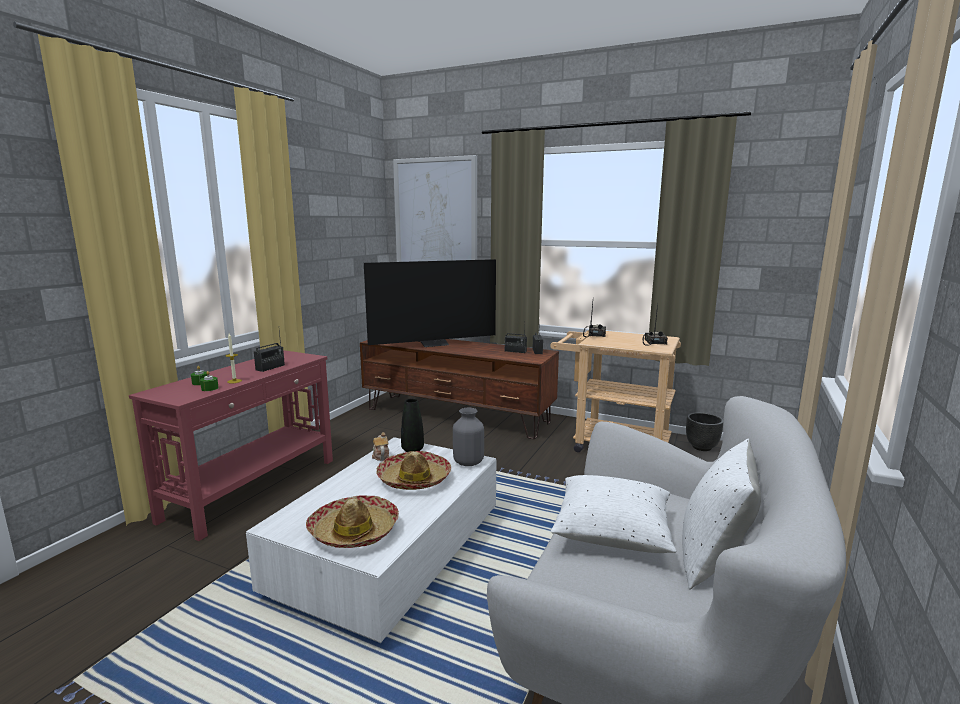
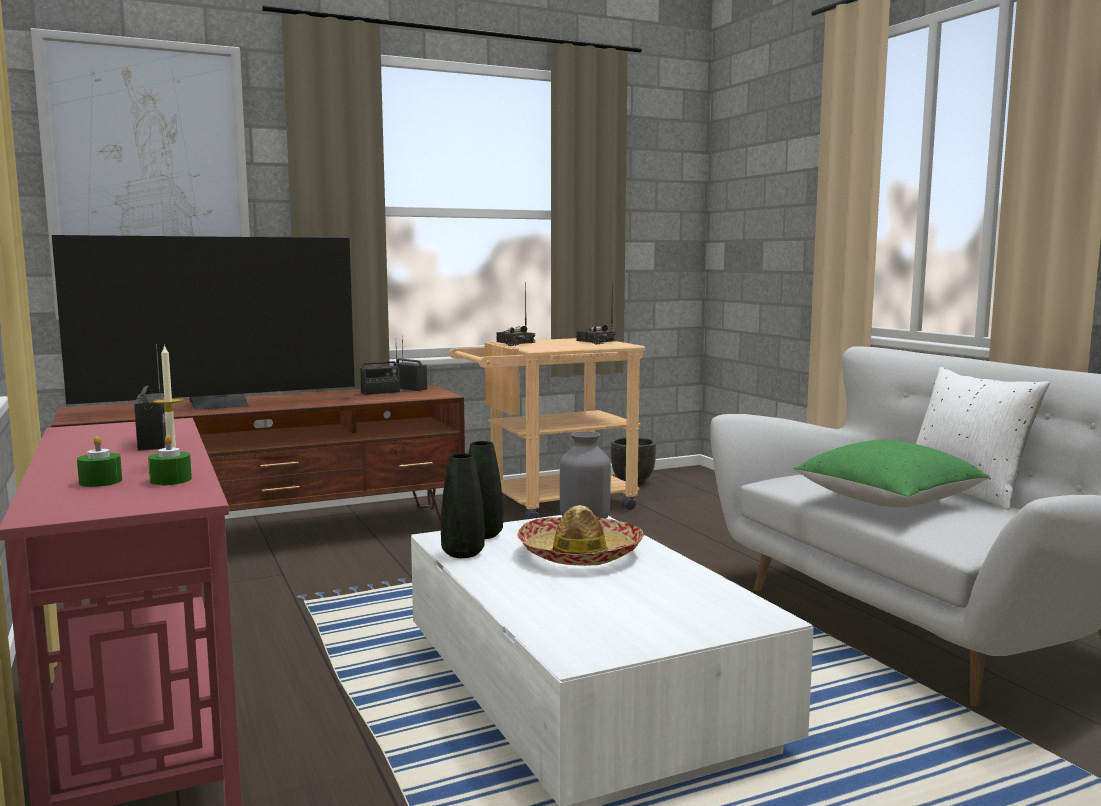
camera: 50 degrees left, 5 degrees down
hat [306,496,399,548] -> none
television [364,259,496,347] -> television turned 45 degrees clockwise [52,235,355,410]
teapot [372,432,389,461] -> black vase [441,453,485,558]
white pillow [551,475,676,553] -> green pillow [794,440,990,508]

